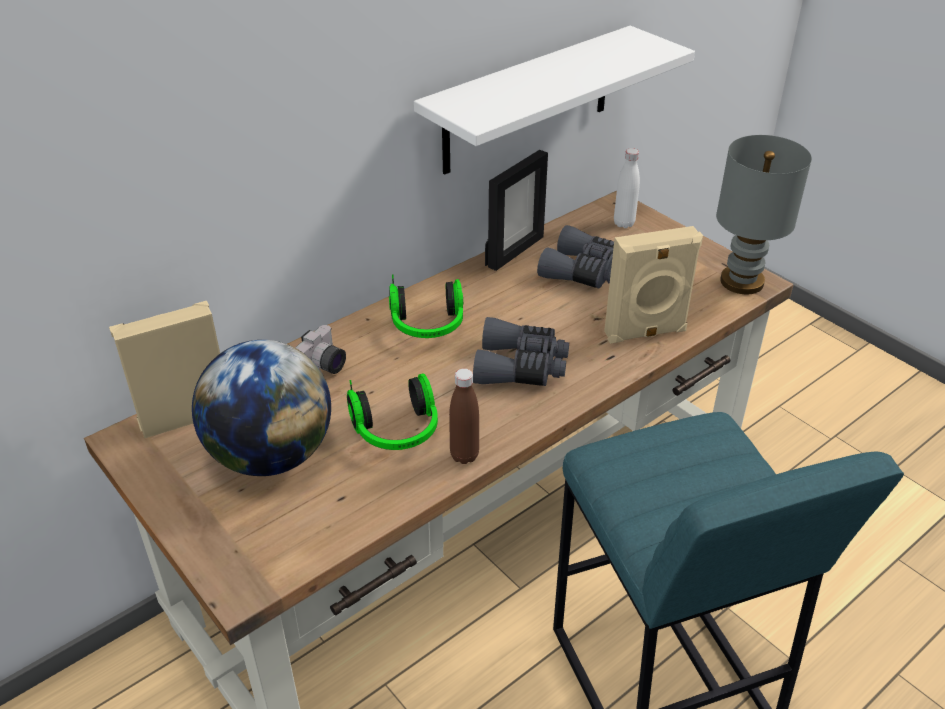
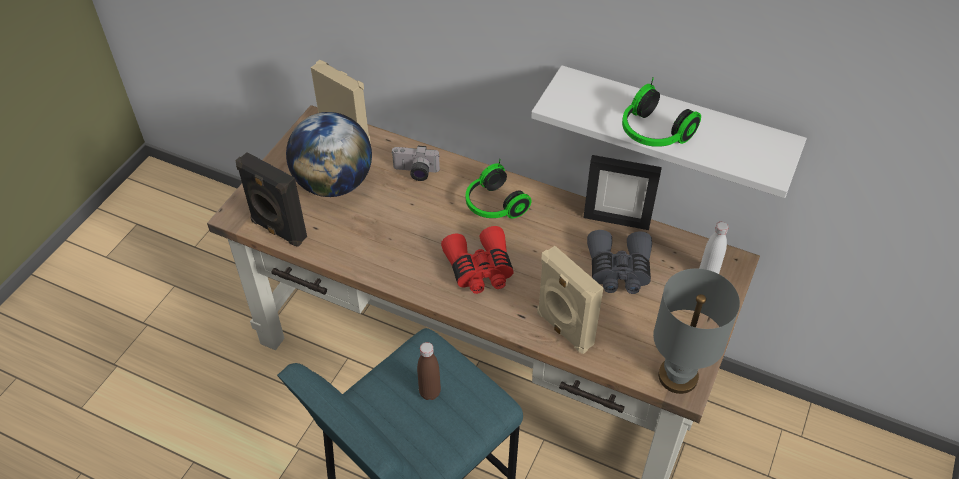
camera: 65 degrees right, 10 degrees up
headphones [347,373,438,450] -> headphones moved to [622,77,701,147]
brown bottle [449,368,479,464] -> brown bottle moved to [417,342,441,400]
grey binoculars [473,317,569,386] -> red binoculars [441,226,514,294]
none -> black speaker [235,152,307,247]

